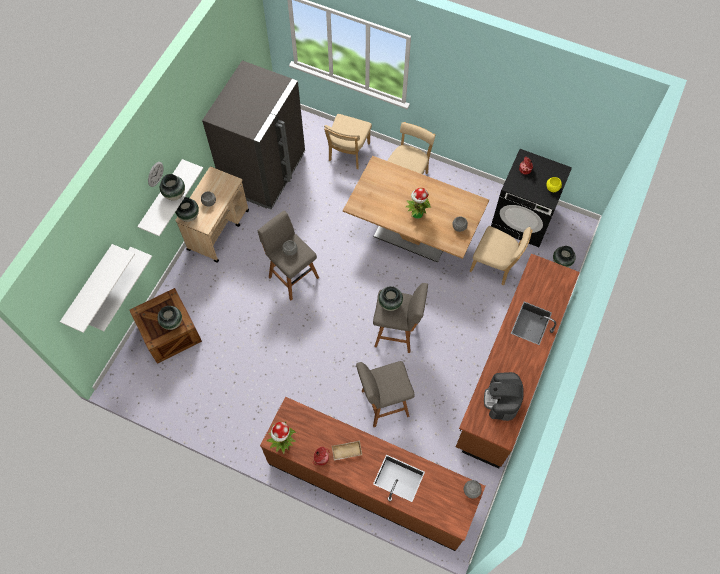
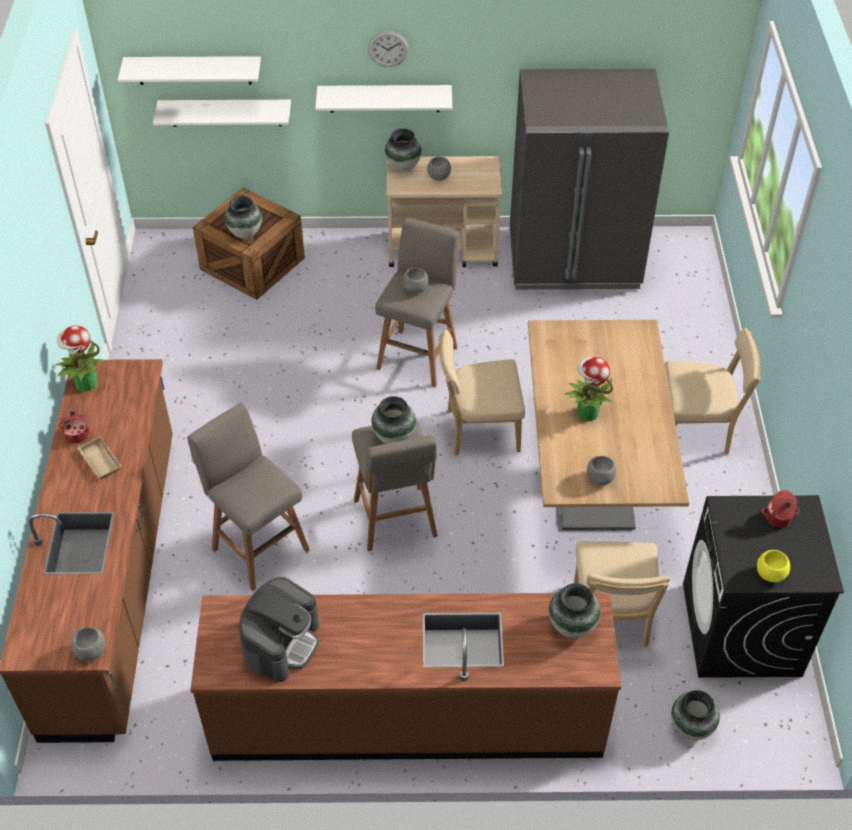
camera: 65 degrees right, 15 degrees down
vase [160,174,185,201] -> vase moved to [549,583,601,638]
beige chair [324,114,372,169] -> beige chair moved to [439,329,525,456]
coffee machine [484,372,524,421] -> coffee machine turned 135 degrees clockwise [239,577,319,682]

